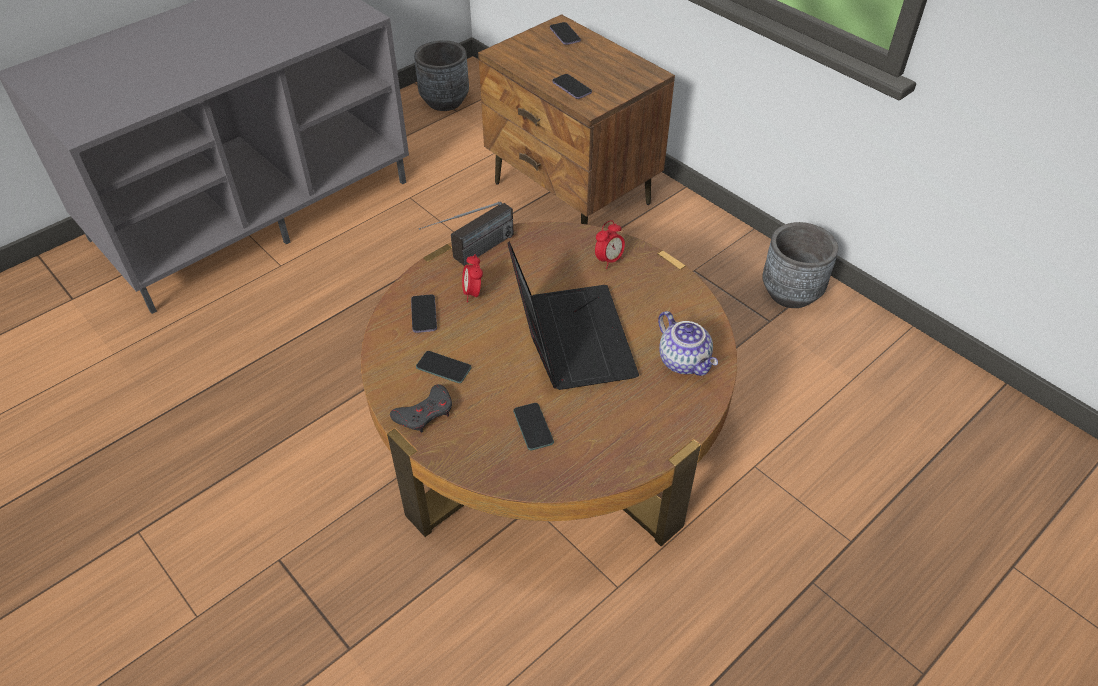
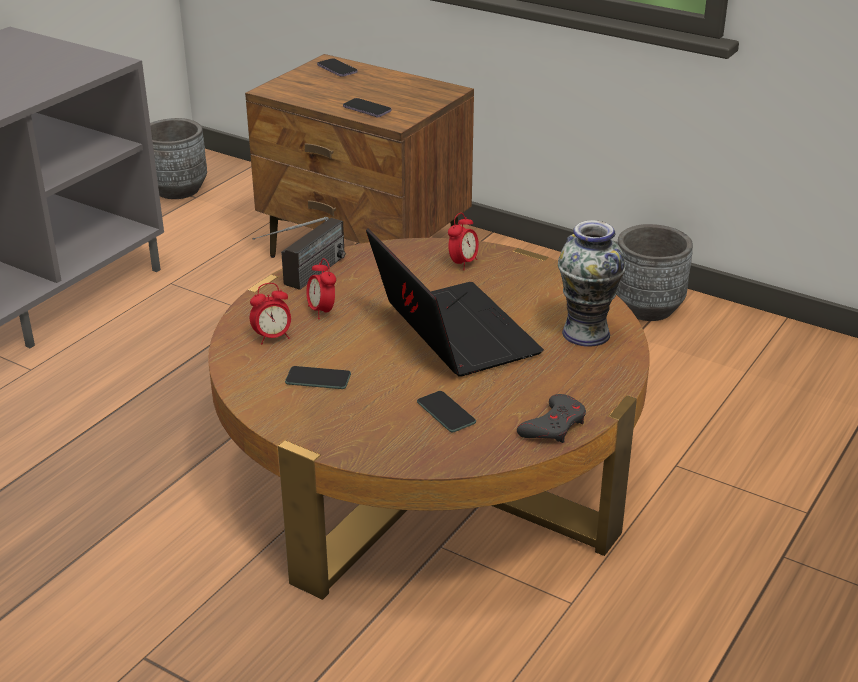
camera: 15 degrees left, 15 degrees down
grey game controller [390,384,452,433] -> grey game controller moved to [517,394,586,443]
phone [411,295,437,333] -> alarm clock [250,283,291,345]
teapot [658,311,718,376] -> vase [558,220,626,347]

